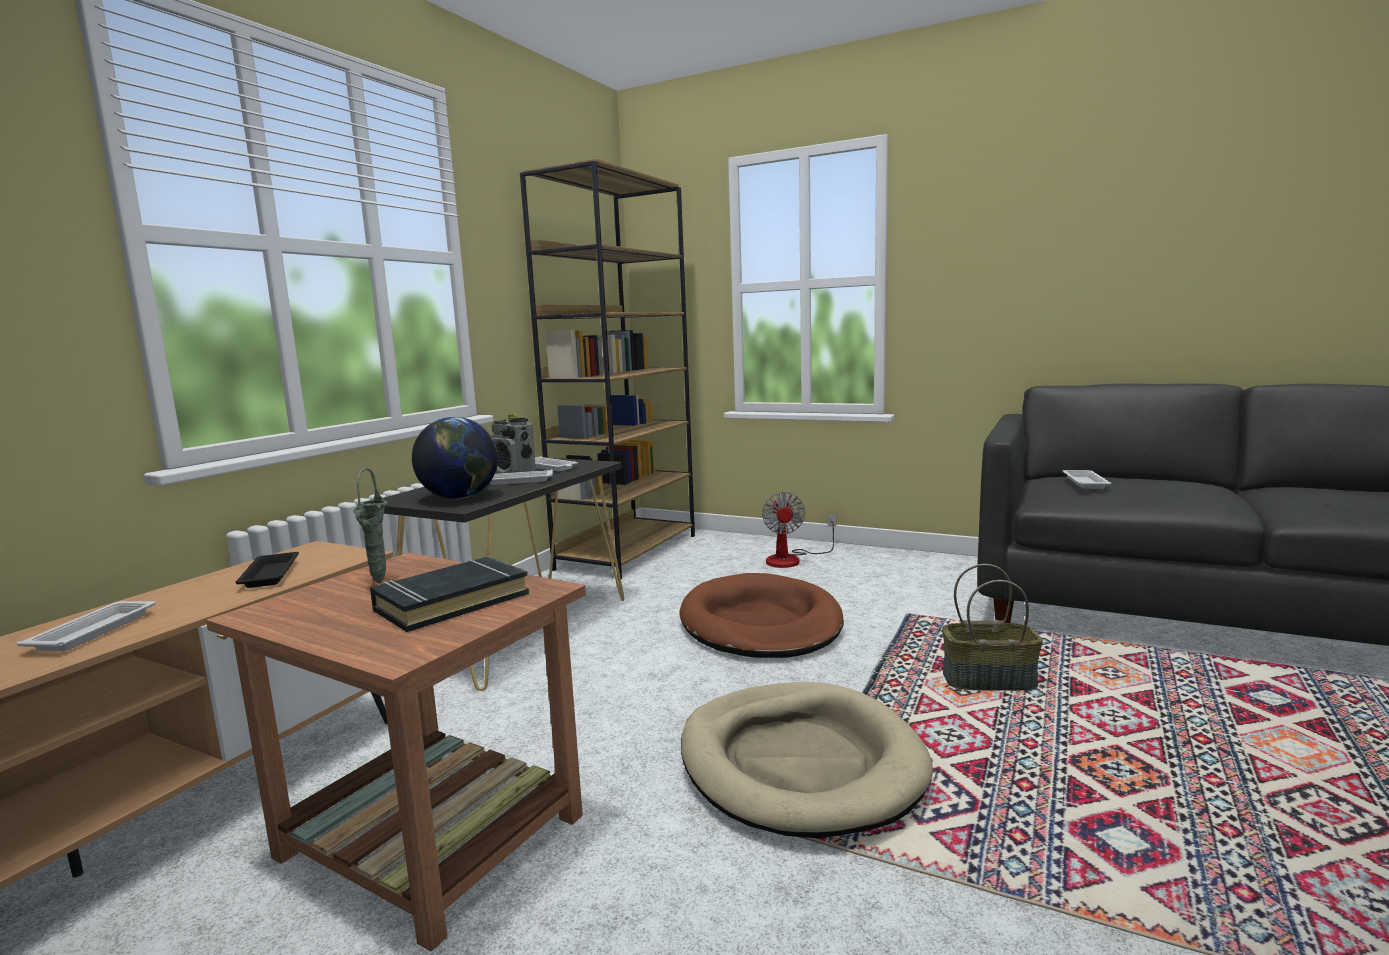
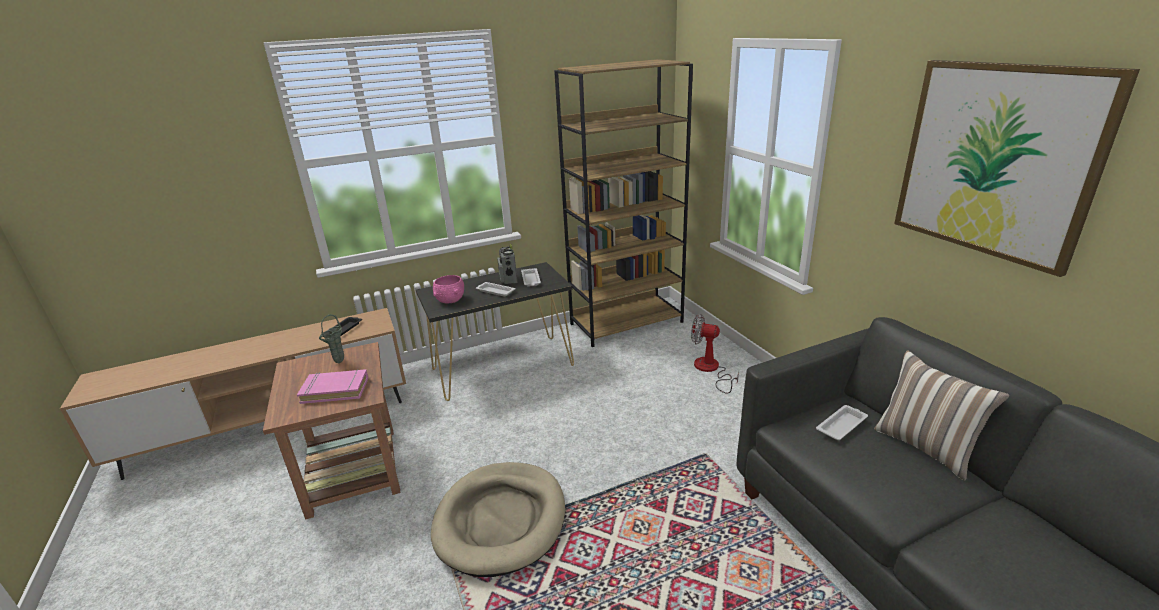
camera: 40 degrees right, 15 degrees up
white tray [17,601,156,651] -> none
black book [370,556,529,632] -> pink book [297,369,369,404]
globe [412,417,498,499] -> pink bowl [433,275,464,303]
brown dog bed [680,573,844,658] -> none
fan [762,492,836,568] -> fan turned 75 degrees clockwise [691,314,739,394]
basket [942,564,1043,691] -> none
none -> pillow [874,350,1009,481]
none -> picture [894,60,1140,277]

